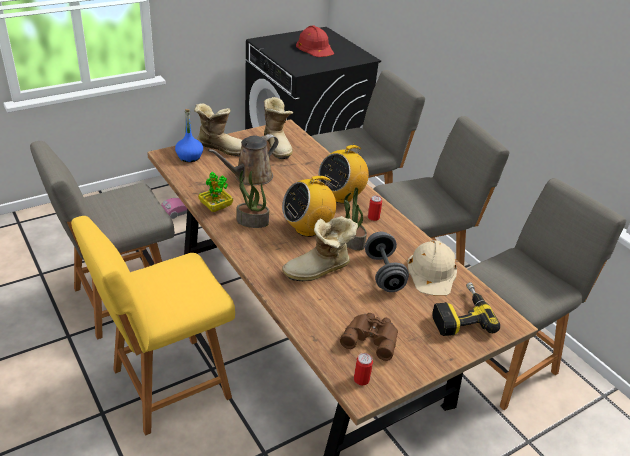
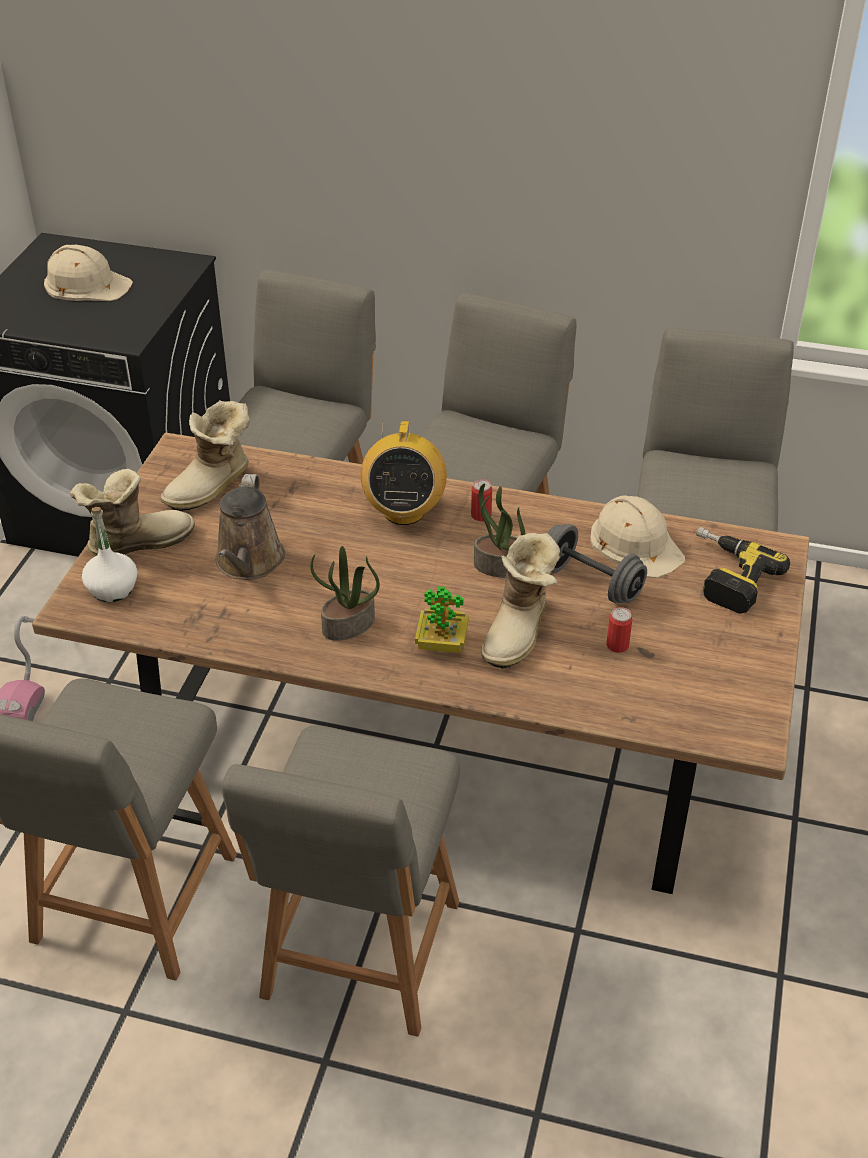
camera: 40 degrees left, 5 degrees up
yellow chair [71,216,235,435] -> grey chair [221,725,460,1037]
blue bottle [175,109,203,162] -> white bottle [82,507,137,602]
potted plant [198,172,233,212] -> potted plant moved to [415,586,469,653]
boot [264,97,293,159] -> boot turned 105 degrees clockwise [161,400,250,511]
radio [282,176,336,237] -> none
red hard hat [296,25,334,57] -> beige hard hat [44,245,133,301]
brown binoculars [340,313,398,361] -> none
can [354,353,373,385] -> can moved to [606,607,633,653]

